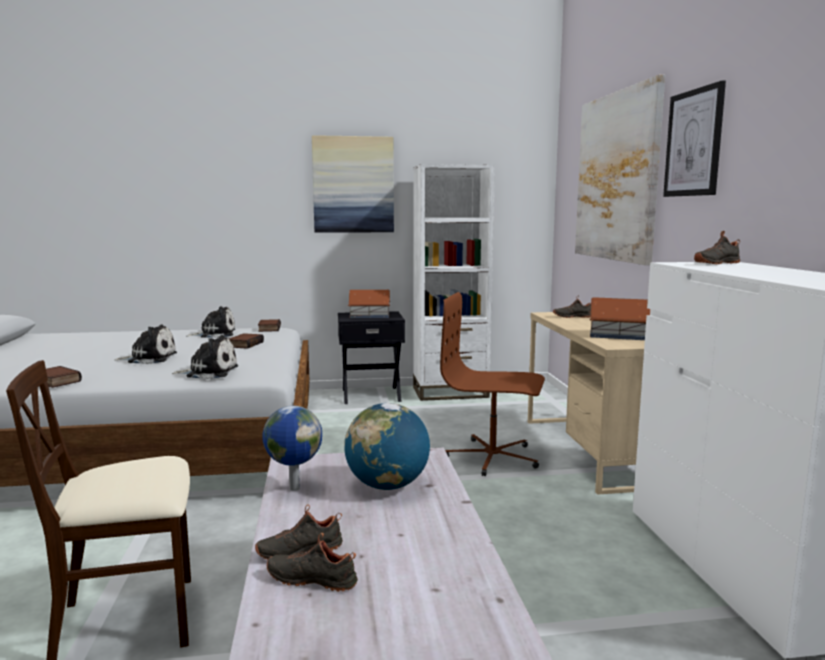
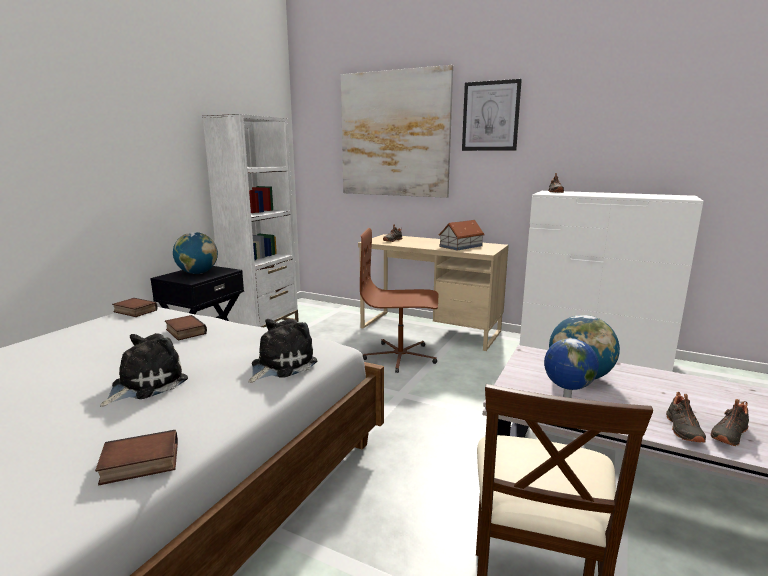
camera: 55 degrees left, 5 degrees up
plush toy [187,306,235,338] -> none
picture [312,135,394,233] -> none
toy house [348,290,390,318] -> globe [173,232,218,274]
brown office chair [440,292,545,476] -> brown office chair turned 45 degrees clockwise [360,228,439,373]

